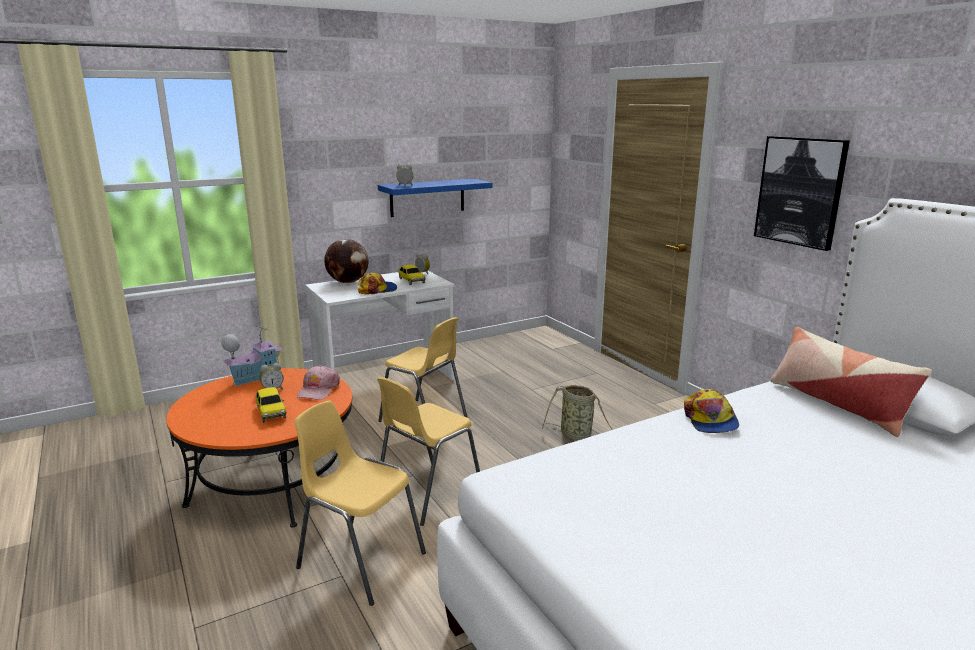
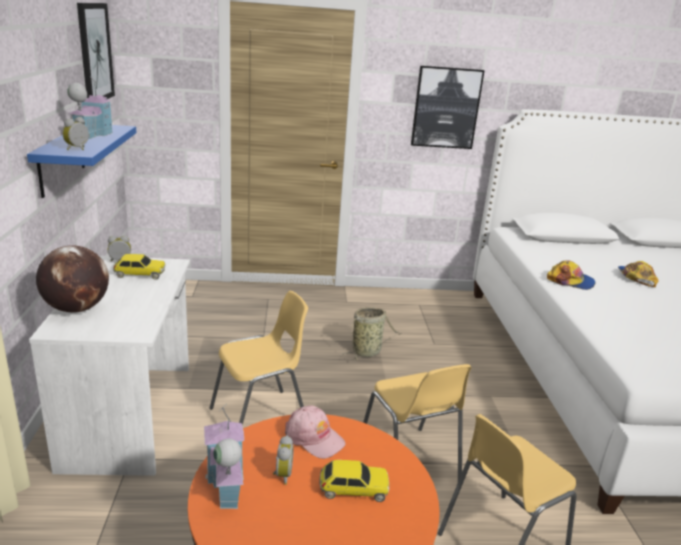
camera: 65 degrees left, 5 degrees up
cap [357,273,397,294] -> cap moved to [618,261,659,287]
pillow [771,327,932,437] -> none
none -> toy house [67,81,113,140]
none -> picture [77,3,115,99]

